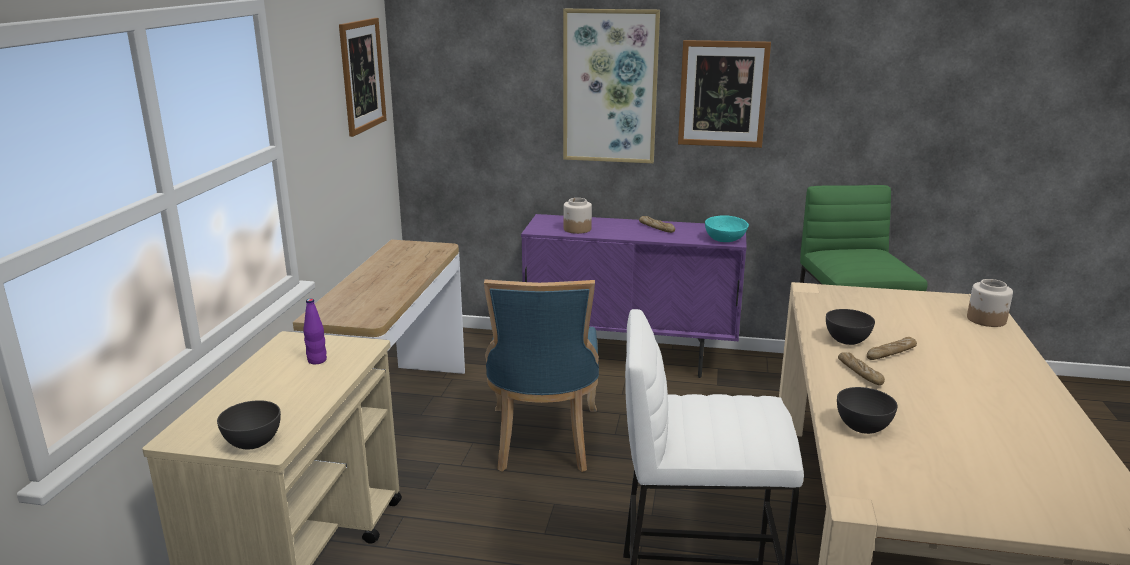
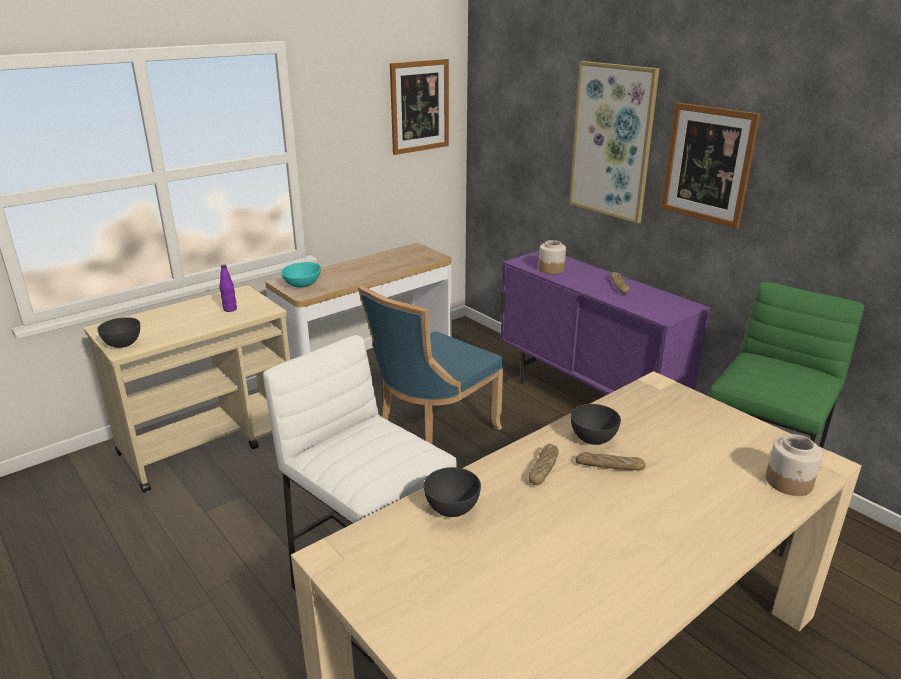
camera: 40 degrees right, 5 degrees up
turquoise bowl [705,215,749,242] -> turquoise bowl moved to [281,262,321,288]

